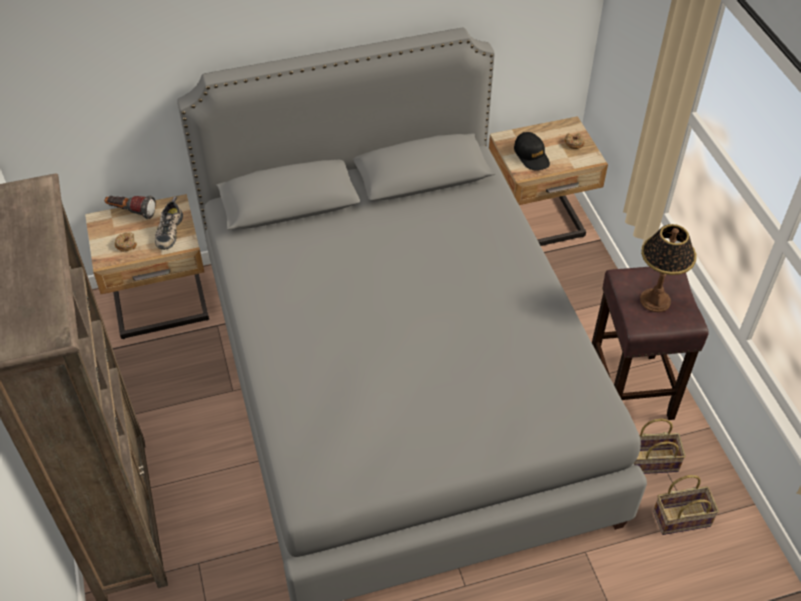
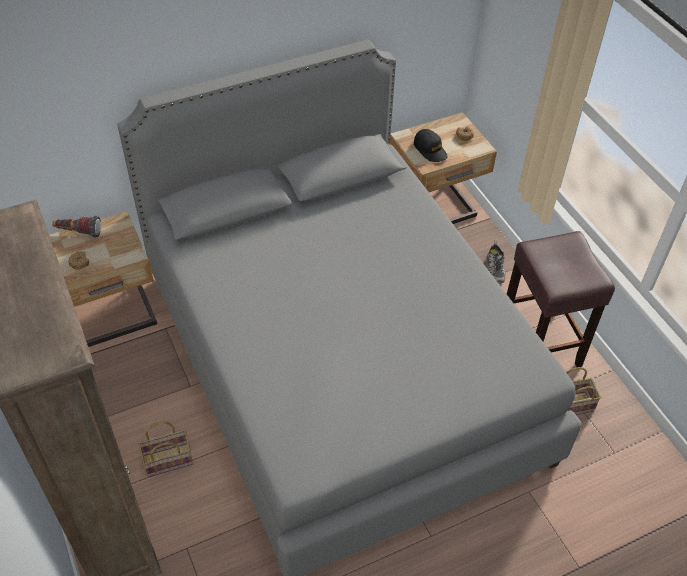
camera: 10 degrees left, 0 degrees up
shoe [155,197,183,250] -> shoe moved to [487,240,505,284]
table lamp [640,224,697,312] -> none
basket [653,475,719,535] -> basket moved to [138,421,193,477]

